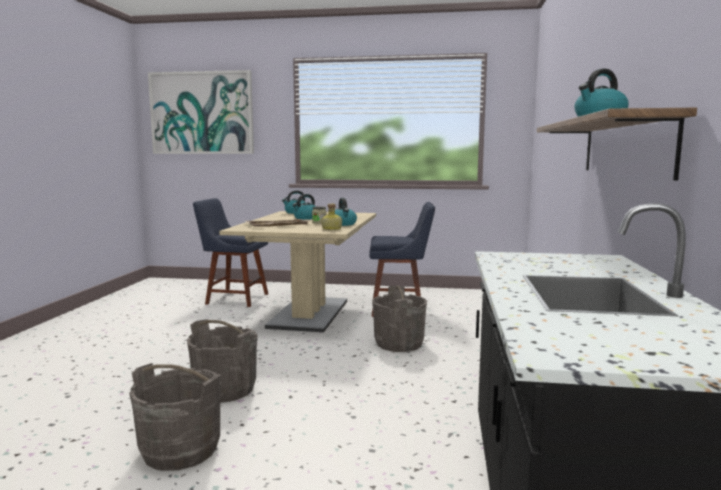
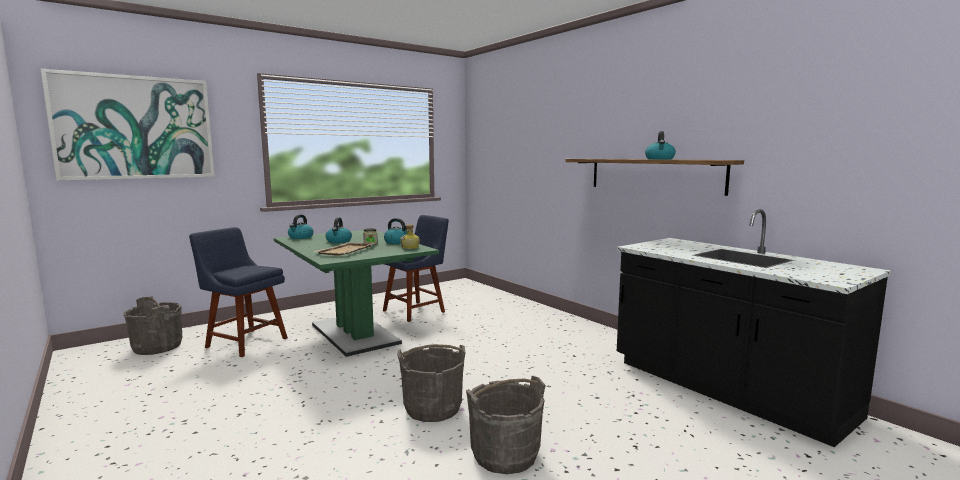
camera: 45 degrees left, 0 degrees up
blue chair [193,198,268,307] -> blue chair turned 60 degrees clockwise [189,227,288,357]
beige dining table [219,211,376,332] -> green dining table [274,230,439,357]
grey bucket [372,285,427,352] -> grey bucket moved to [123,297,182,355]

